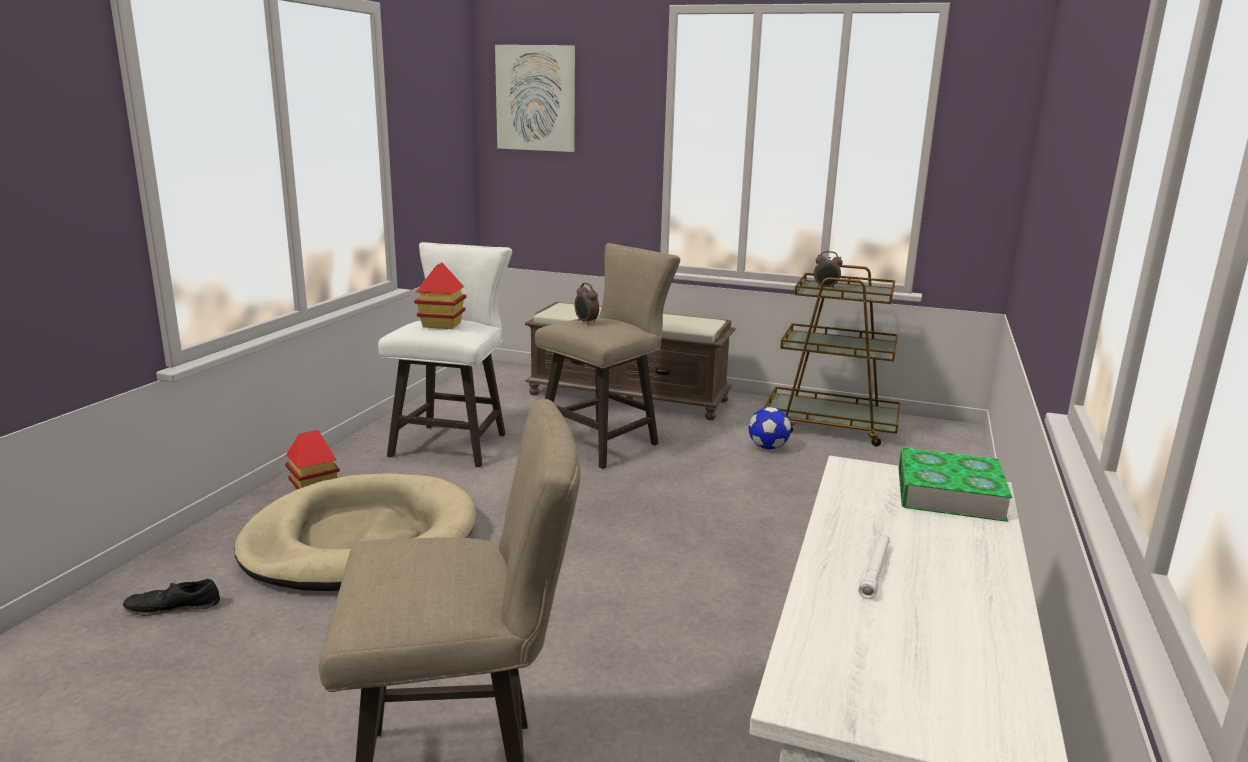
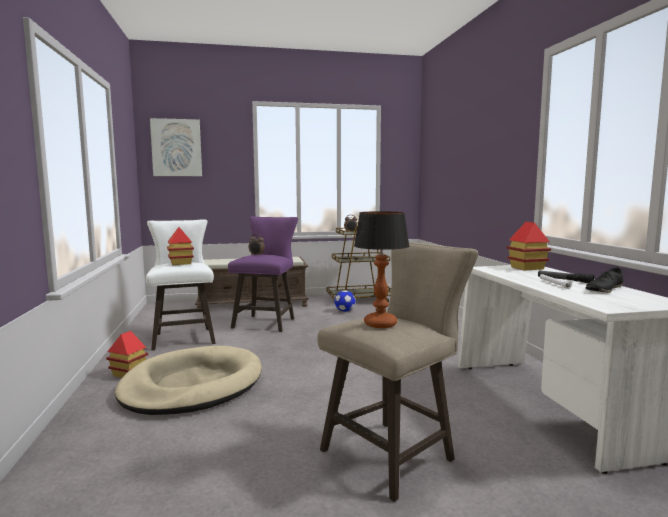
camera: 30 degrees left, 10 degrees down
black shoe [123,579,220,616] -> black shoe moved to [586,268,623,293]
beige stool [535,243,680,469] -> purple stool [228,216,298,332]
book [898,448,1012,522] -> toy house [507,222,551,271]
none -> table lamp [354,211,410,328]
none -> flashlight [538,271,594,283]

